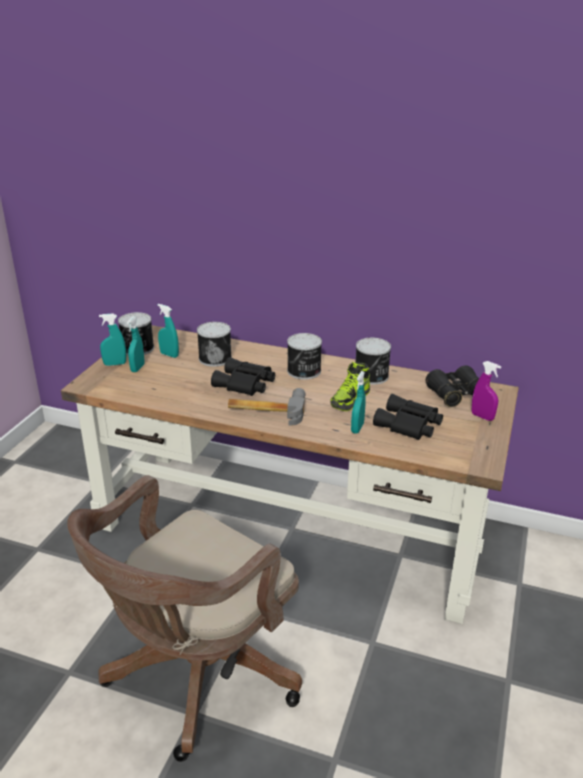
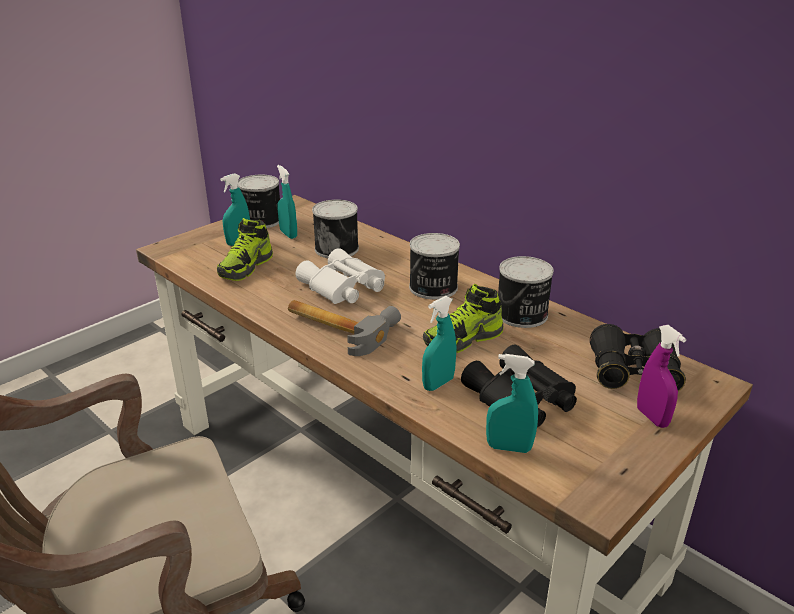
camera: 25 degrees right, 0 degrees up
turquoise spray bottle [99,313,126,366] -> turquoise spray bottle moved to [486,354,538,453]
black binoculars [211,357,275,396] -> white binoculars [296,248,385,304]
none -> shoe [217,218,273,281]

